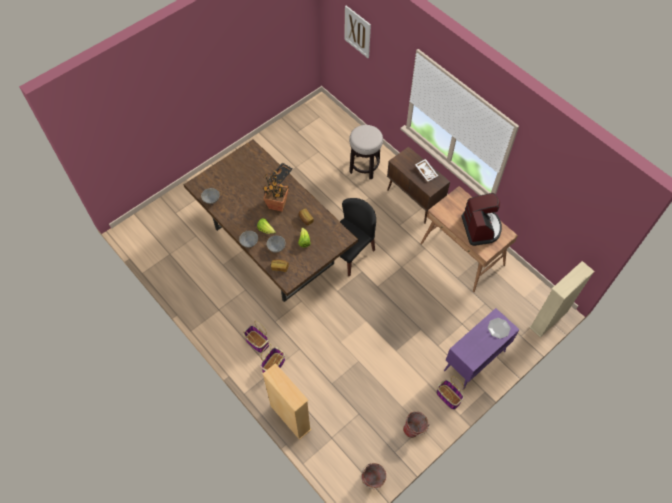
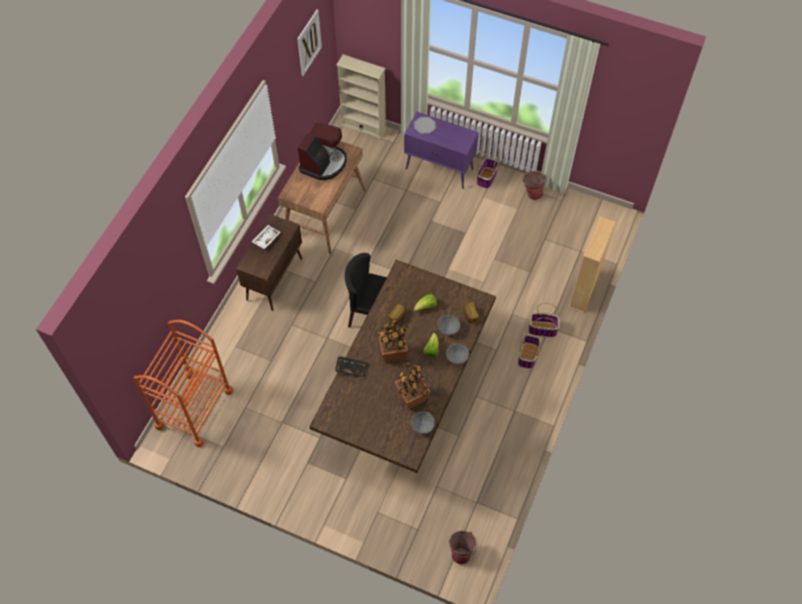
camera: 115 degrees left, 0 degrees up
picture [344,6,371,58] -> picture moved to [297,9,322,76]
stool [349,125,383,179] -> none
bucket [361,463,386,489] -> bucket moved to [449,531,477,564]
coffee machine [461,193,502,246] -> coffee machine turned 150 degrees clockwise [298,123,347,180]
none -> orange cart [133,320,233,447]
none -> potted plant [394,362,430,410]

